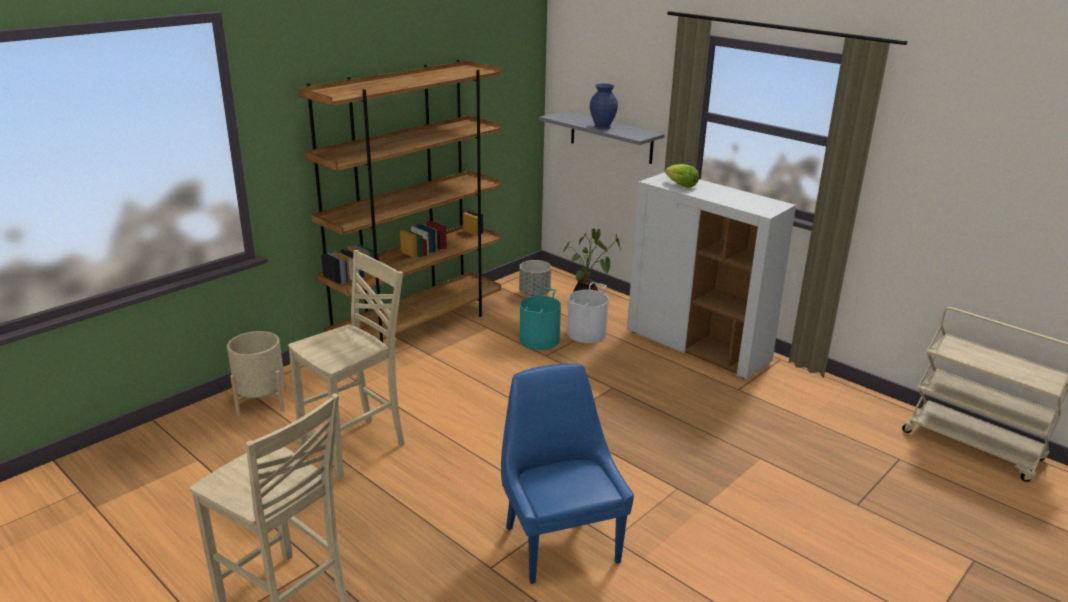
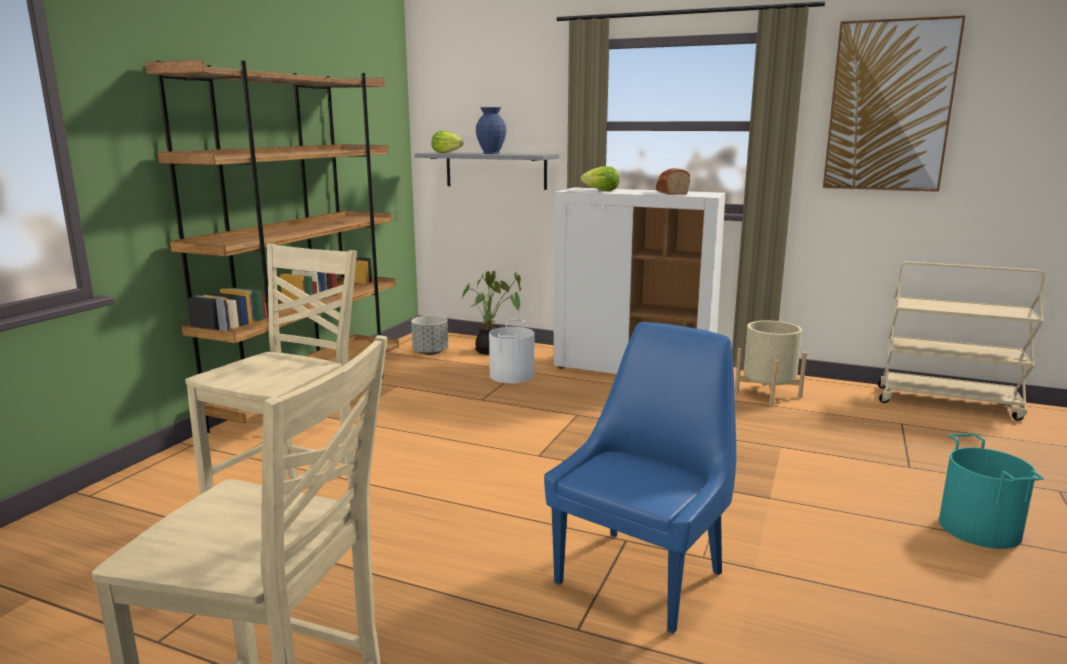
camera: 20 degrees left, 10 degrees down
beige planter [227,331,286,416] -> beige planter moved to [735,321,807,407]
blue chair [501,363,634,584] -> blue chair turned 75 degrees clockwise [544,322,736,634]
turquoise bucket [520,288,561,350] -> turquoise bucket moved to [939,434,1044,549]
none -> lettuce [432,131,464,153]
none -> bread [656,168,690,195]
none -> picture [823,15,966,192]

